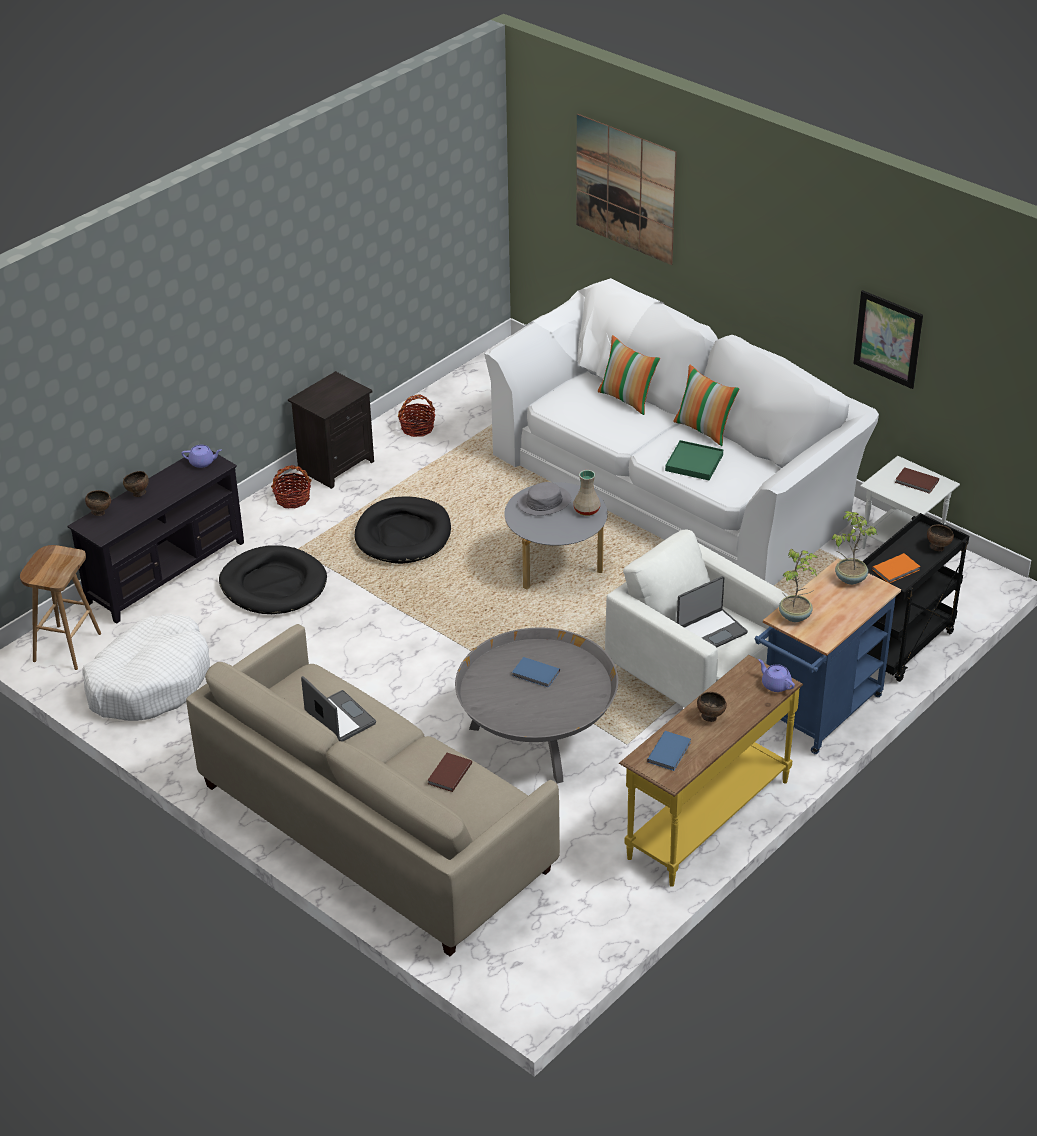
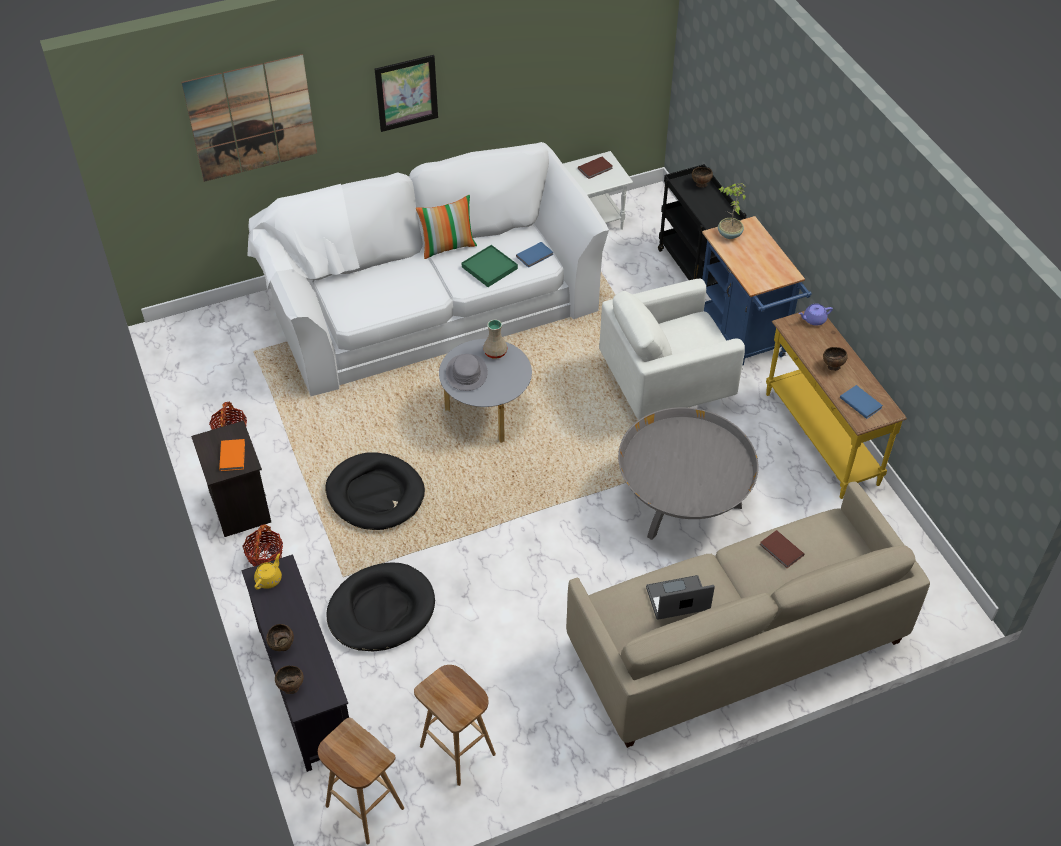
camera: 65 degrees left, 10 degrees up
white dog bed [82,613,210,721] -> brown stool [414,665,496,786]
purple teapot [182,445,221,468] -> yellow teapot [254,553,282,589]
blue book [512,657,560,688] -> blue book moved to [516,242,553,268]
pillow [598,335,660,415] -> none
laptop [677,576,748,648] -> none
potted plant [779,549,818,622] -> none
picture [853,290,923,389] -> picture moved to [375,55,438,132]
orange book [872,553,921,583] -> orange book moved to [219,439,245,471]

